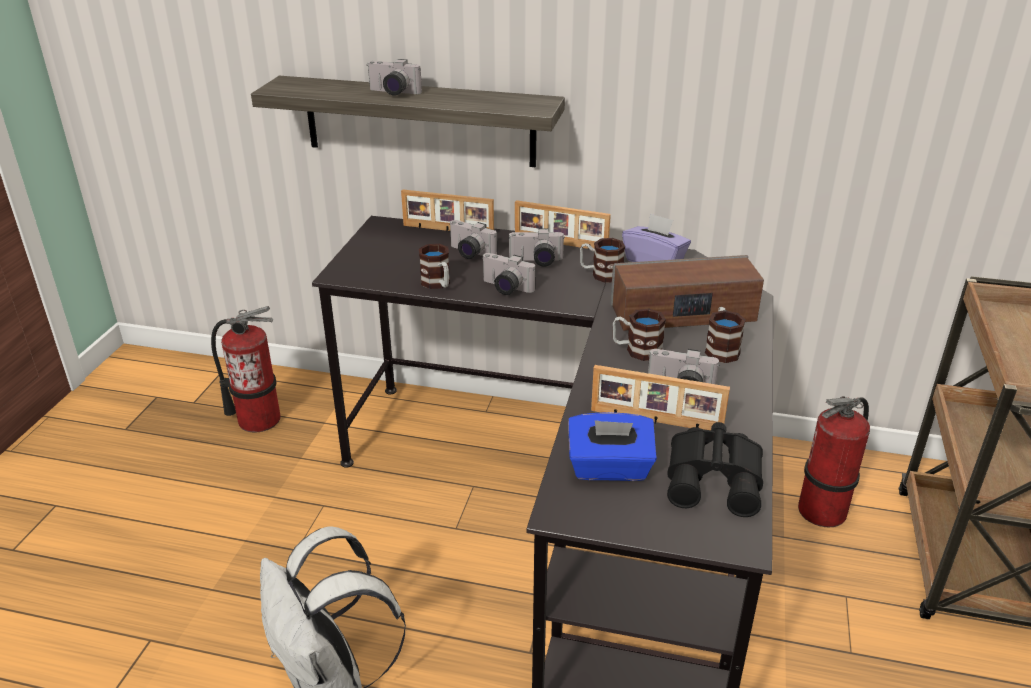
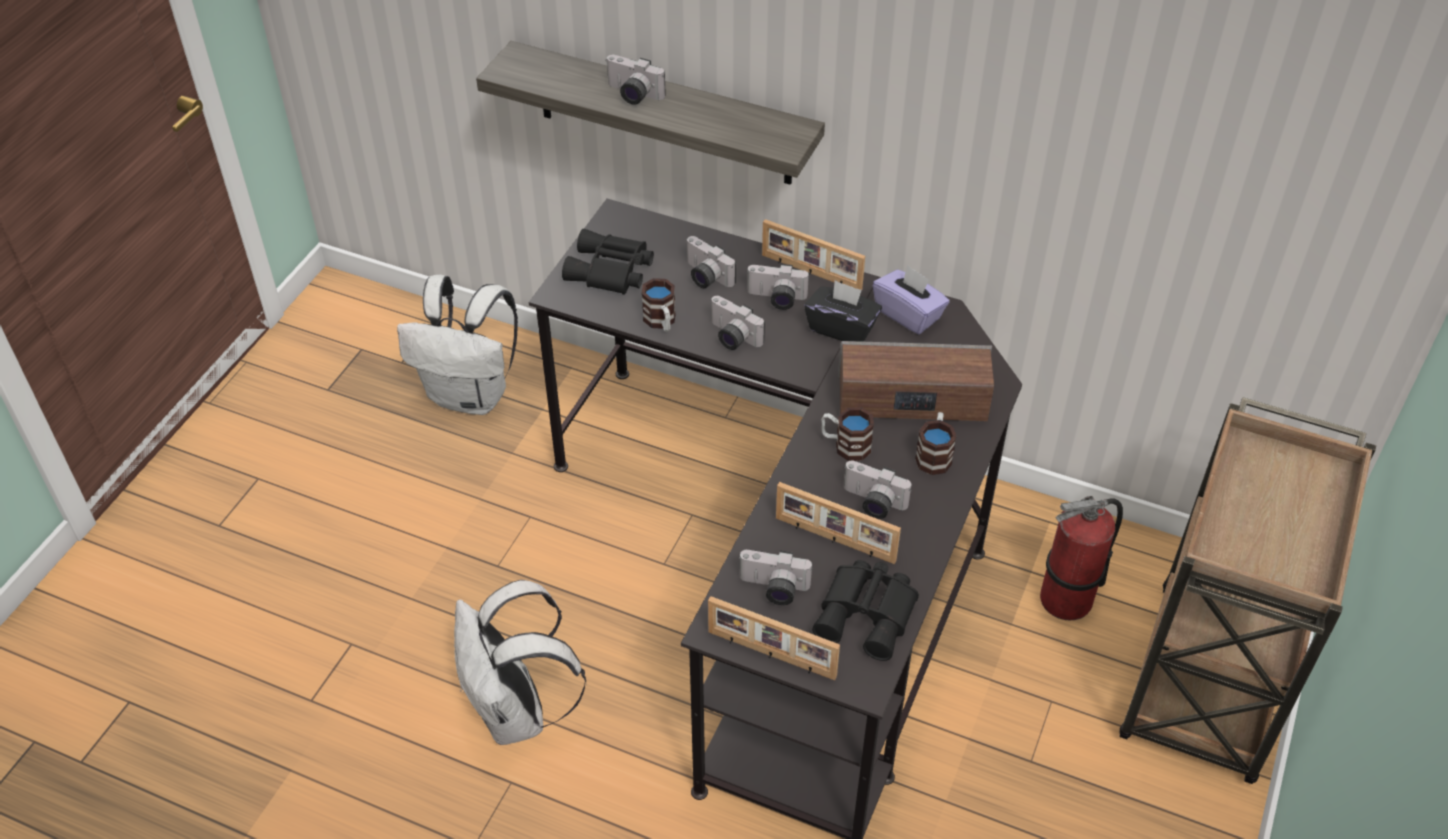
camera: 10 degrees right, 15 degrees up
fire extinguisher [211,306,281,432] -> white backpack [397,275,518,415]
picture frame [401,189,494,231] -> picture frame moved to [708,596,840,680]
blue tissue box [568,412,657,481] -> camera [738,550,813,605]
mug [580,238,625,283] -> black tissue box [804,280,882,342]
none -> black binoculars [562,229,654,295]

